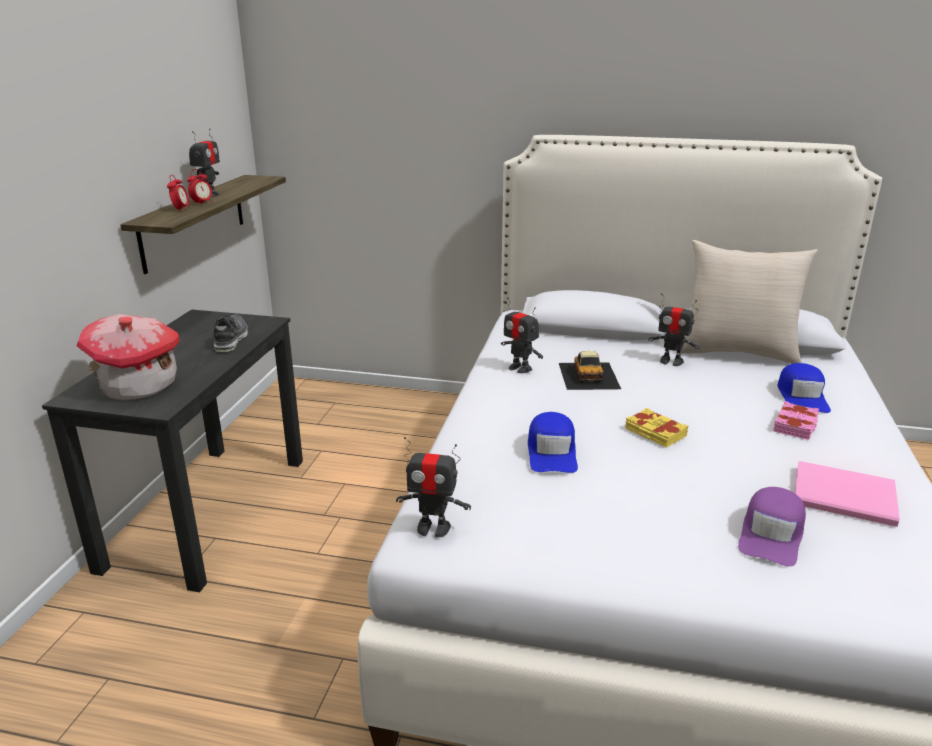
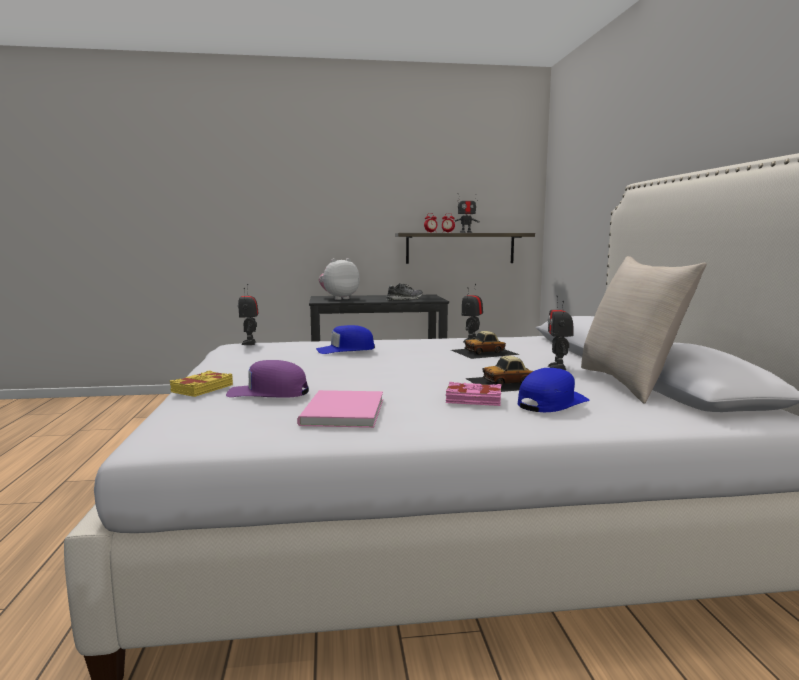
camera: 70 degrees right, 15 degrees down
toy house [76,314,180,400] -> plush toy [319,258,360,300]
yellow book [625,408,688,448] -> yellow book moved to [170,371,233,397]
blue cap [778,363,831,413] -> blue cap turned 150 degrees clockwise [518,368,590,412]
none -> toy car [465,356,533,392]

